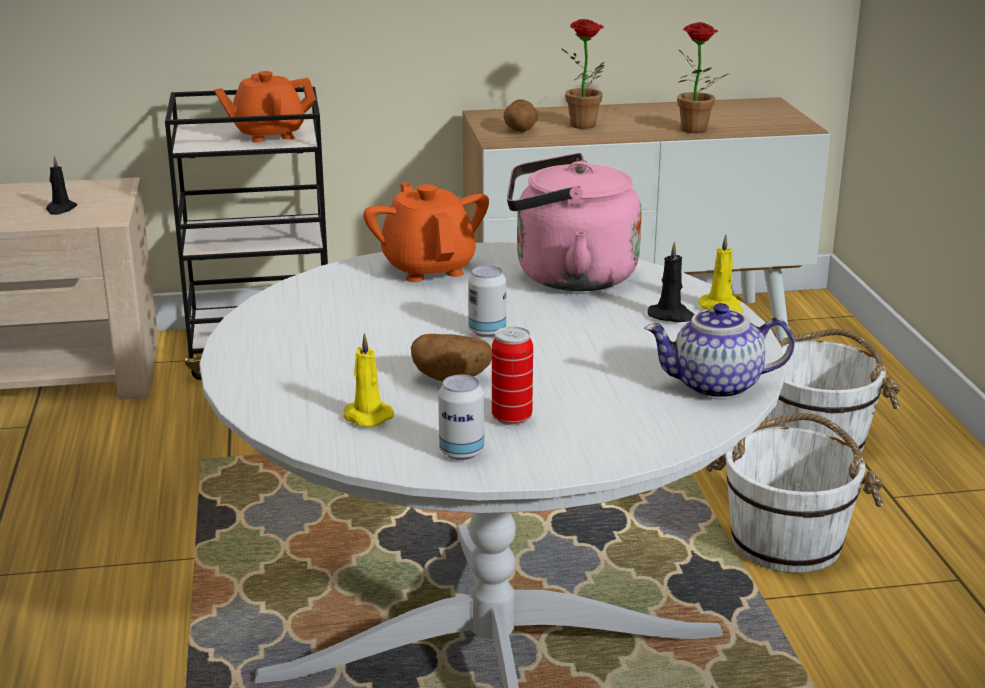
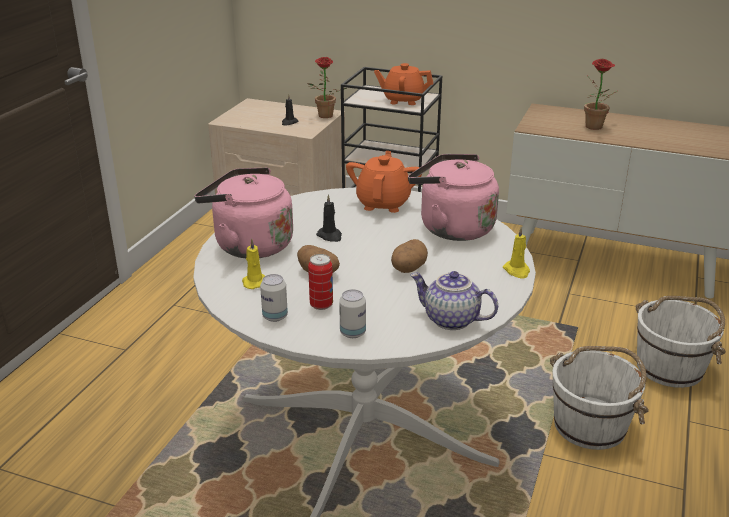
camera: 30 degrees right, 5 degrees up
can [468,266,506,337] -> can moved to [339,289,366,338]
potato [504,99,538,132] -> potato moved to [391,239,428,273]
black candle [647,242,695,322] -> black candle moved to [316,194,342,242]
potted plant [677,22,728,133] -> potted plant moved to [308,57,347,118]
none -> pink kettle [194,167,293,258]

